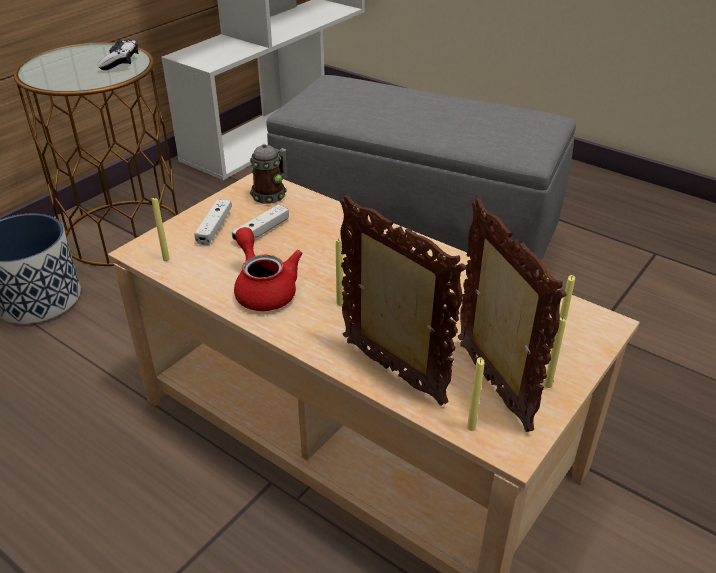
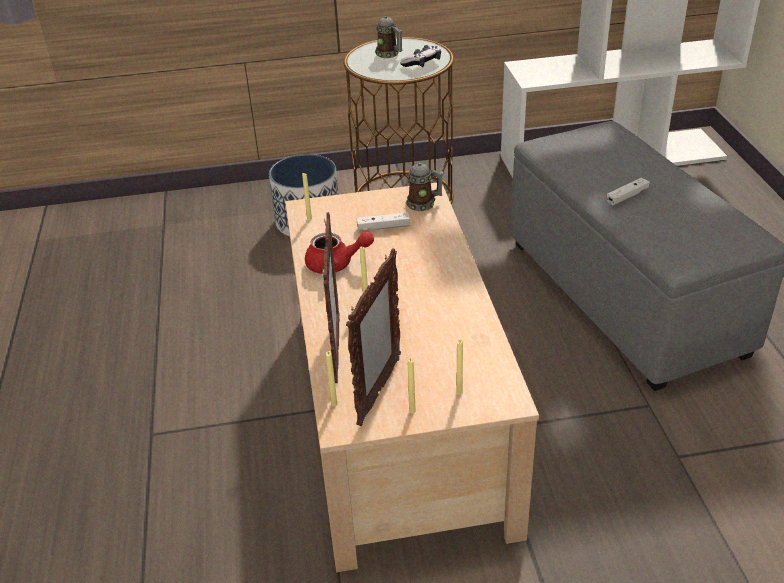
camera: 45 degrees right, 0 degrees up
white game controller [194,199,232,245] -> white game controller moved to [606,177,650,206]
red teapot [234,227,302,311] -> red teapot turned 75 degrees clockwise [305,232,374,274]
none -> mug [375,16,402,58]

